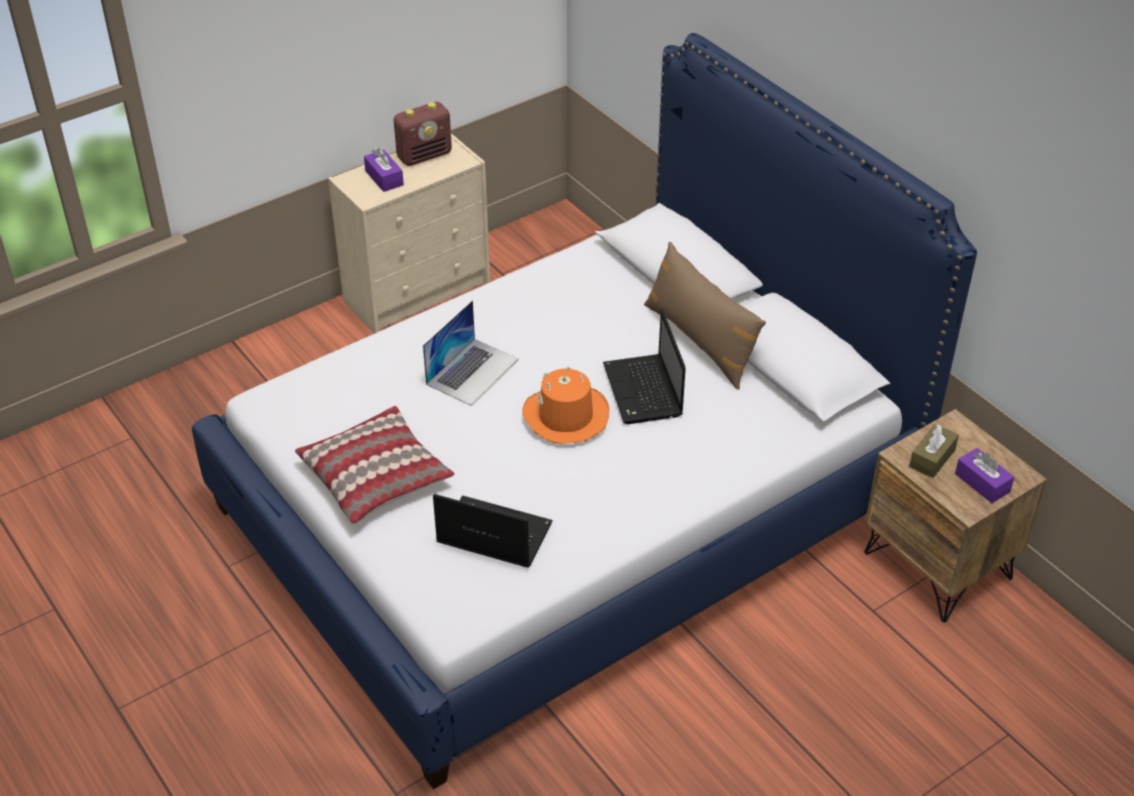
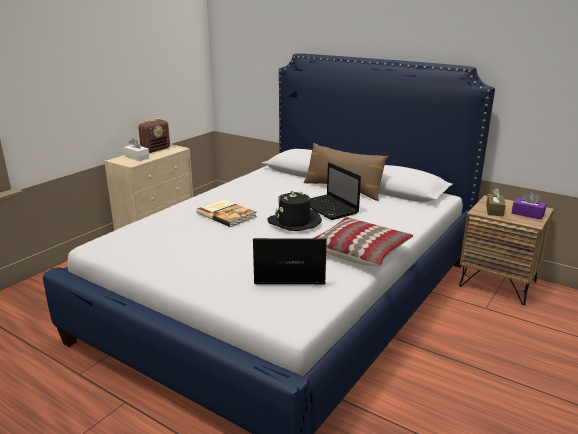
camera: 20 degrees left, 20 degrees down
pillow [295,406,455,524] -> pillow moved to [314,217,413,266]
purple tissue box [364,148,404,192] -> white tissue box [124,138,149,161]
laptop [423,300,519,406] -> book [197,199,257,227]
orange hat [522,366,609,444] -> black hat [267,191,322,231]

